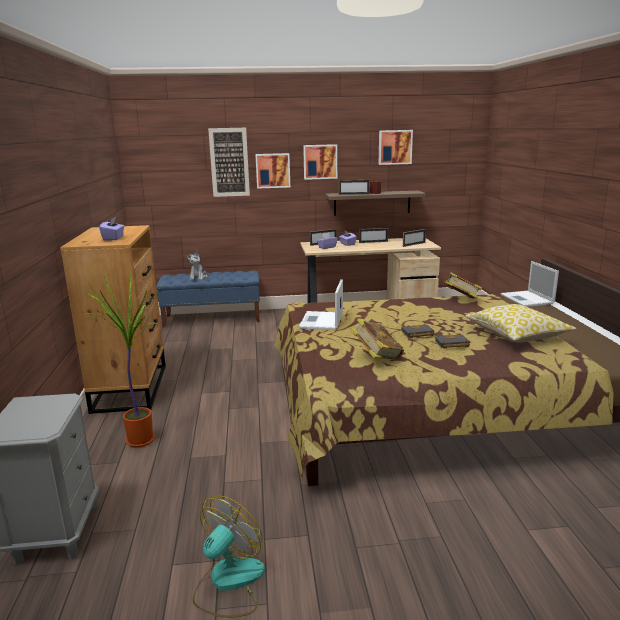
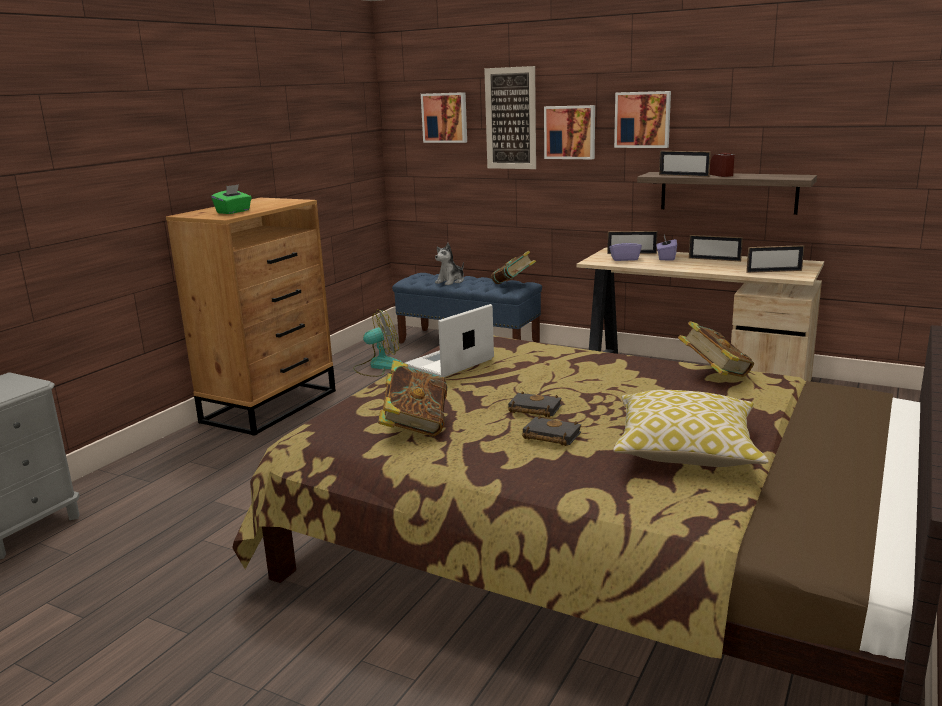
camera: 35 degrees right, 0 degrees up
potted plant [84,275,163,447] -> none
purple tissue box [99,217,124,241] -> green tissue box [211,184,252,214]
fan [193,496,265,618] -> fan moved to [353,309,403,377]
picture [379,130,413,165] -> picture moved to [421,92,467,143]
laptop [500,261,559,307] -> none
none -> book [491,251,536,284]

